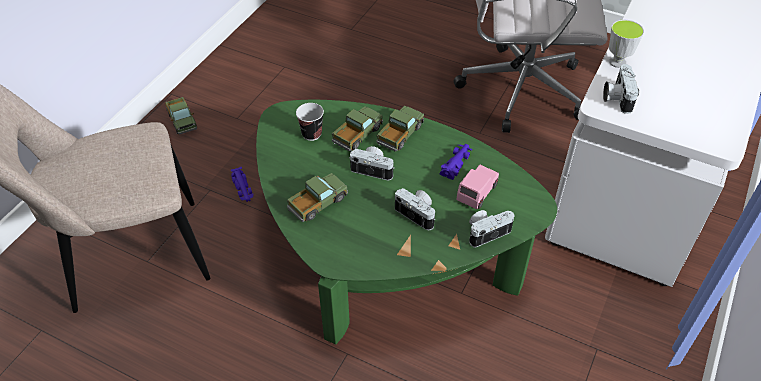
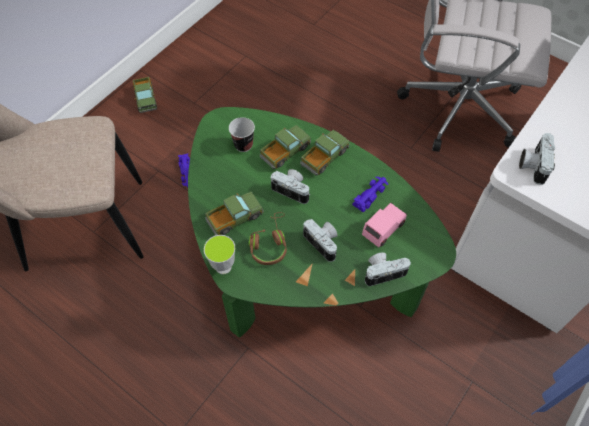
camera: 10 degrees right, 10 degrees up
cup [609,20,644,68] -> cup moved to [204,235,235,275]
none -> brown headphones [249,212,287,265]

